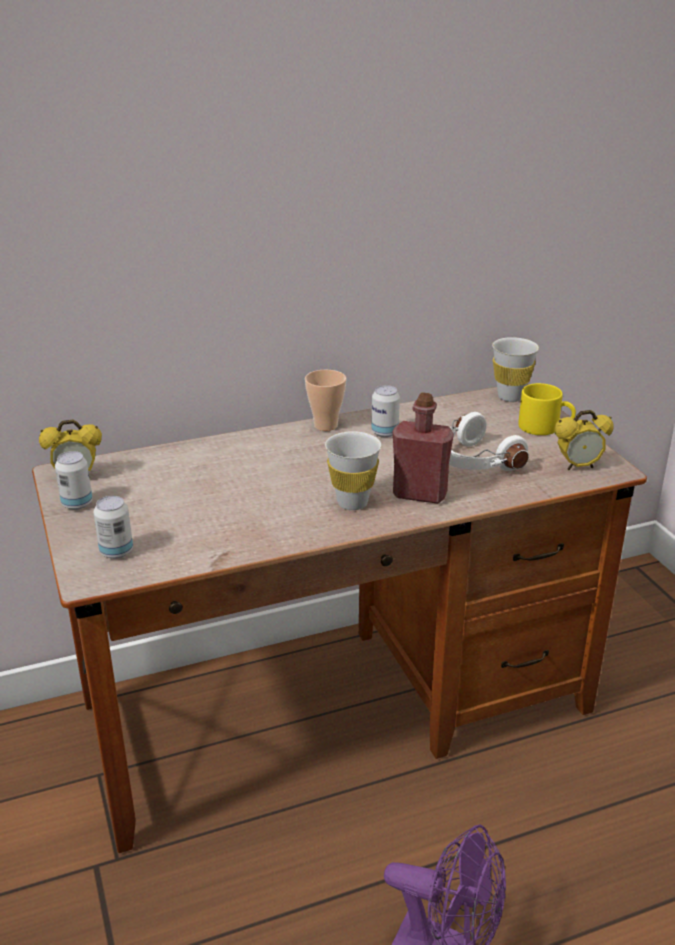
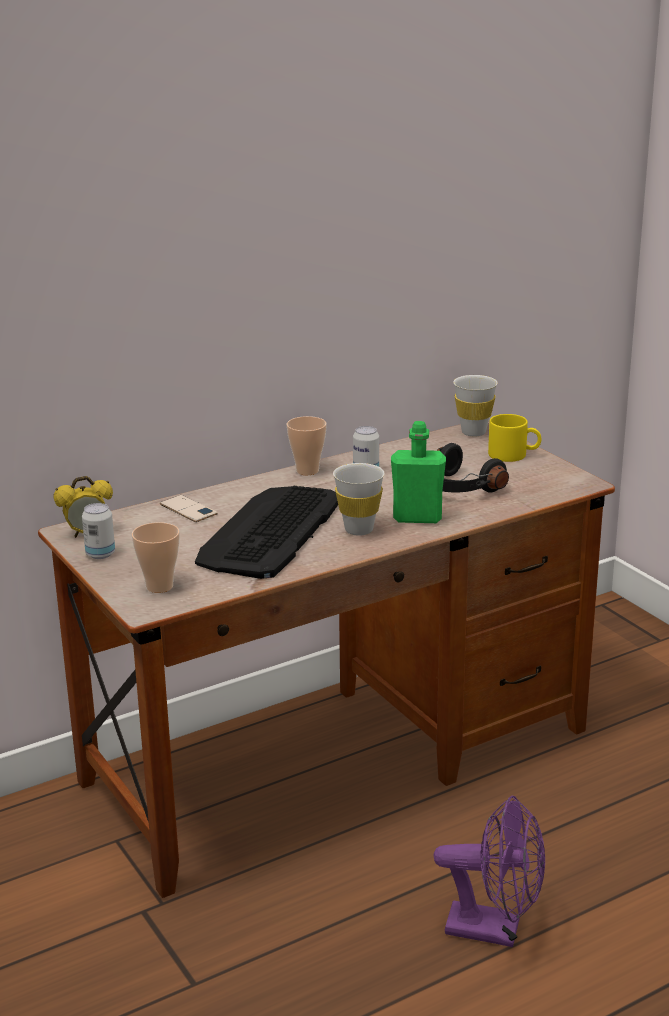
camera: 10 degrees left, 5 degrees down
can [93,496,133,559] -> cup [132,522,180,593]
red bottle [393,392,454,504] -> green bottle [391,421,446,523]
white headphones [449,412,529,471] -> black headphones [437,443,509,493]
alarm clock [554,410,614,470] -> none
none -> phone [160,495,218,522]
none -> keyboard [195,486,338,579]

